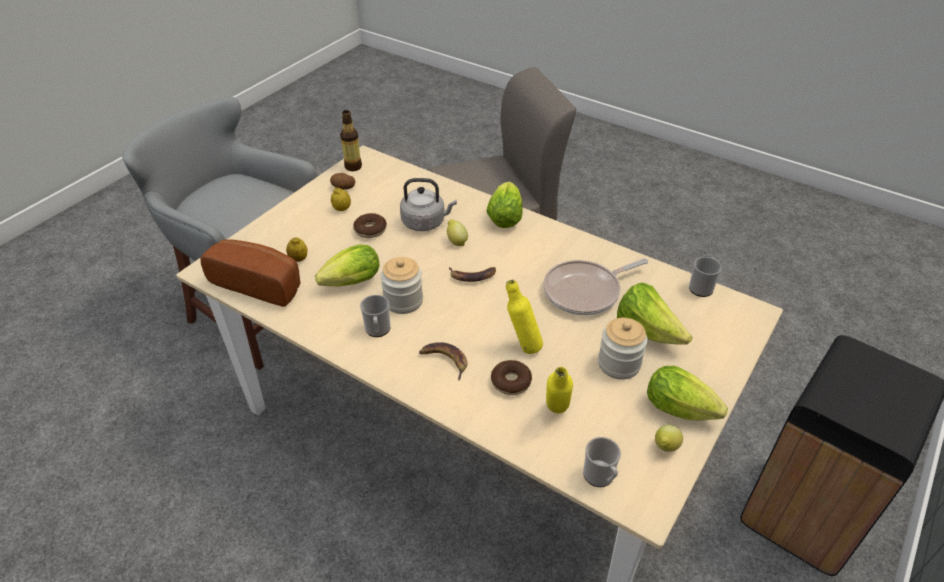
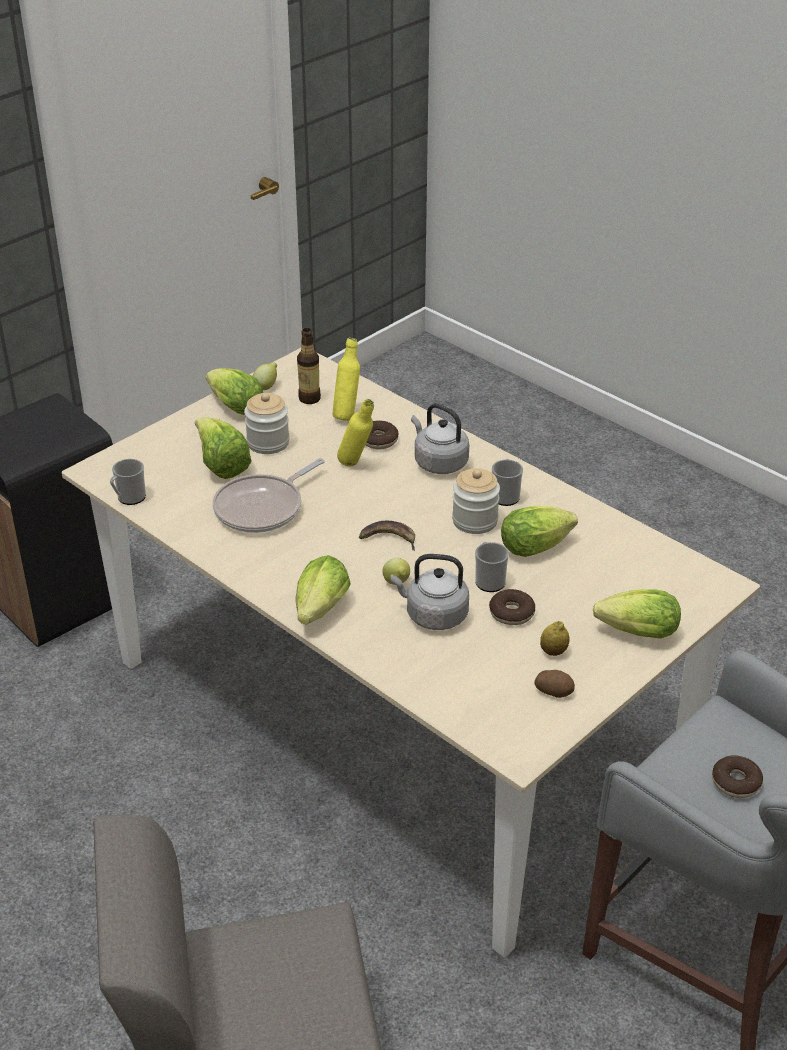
camera: 170 degrees left, 5 degrees down
bread [200,239,300,307] -> none
lemon [286,237,308,262] -> none
bottle [340,110,362,171] -> bottle moved to [297,328,321,404]
banana [419,342,468,380] -> grey kettle [411,403,469,474]
frying pan [543,258,648,315] -> frying pan turned 150 degrees clockwise [212,458,325,533]
mug [583,437,621,487] -> mug moved to [475,542,509,592]
none -> lettuce [593,589,681,639]
none -> donut [712,755,763,798]

